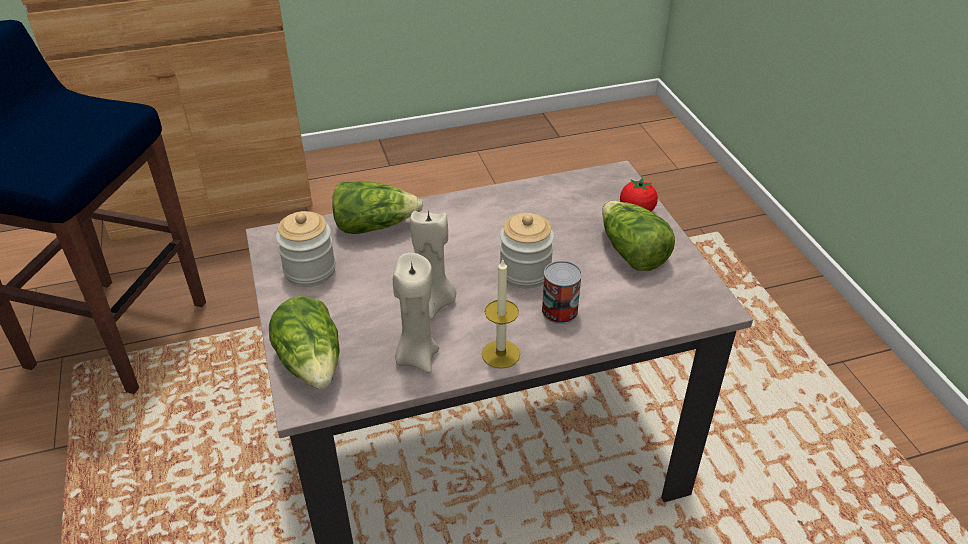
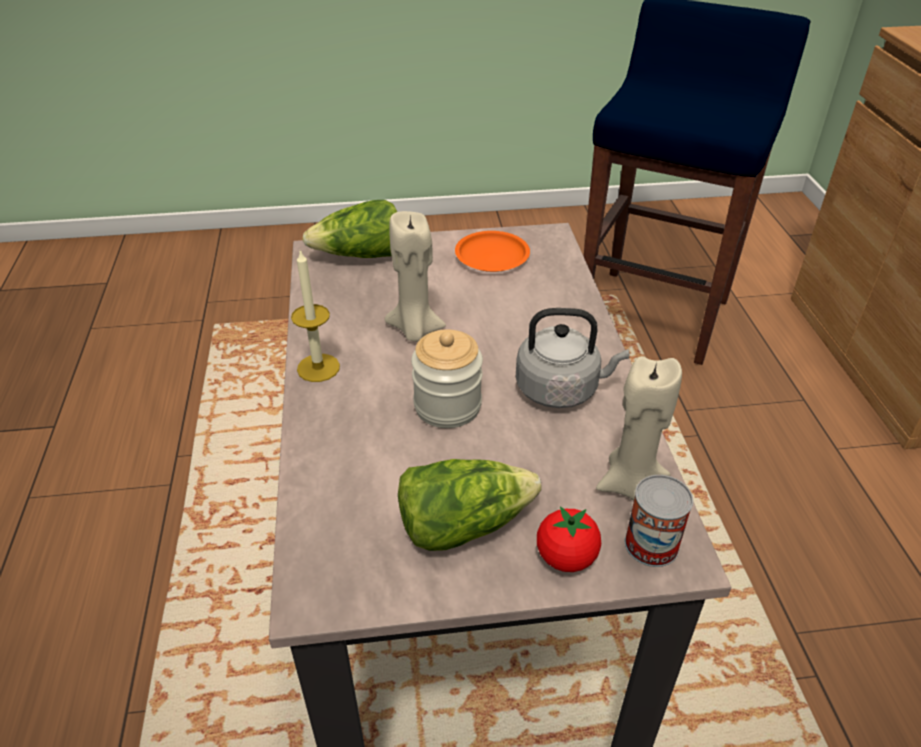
camera: 100 degrees right, 0 degrees up
jar [276,211,336,287] -> orange plate [455,231,530,272]
lettuce [332,181,423,234] -> none
beige candle [393,253,439,373] -> beige candle moved to [596,356,682,501]
can [542,261,582,324] -> can moved to [625,475,693,567]
none -> grey kettle [516,308,629,408]

